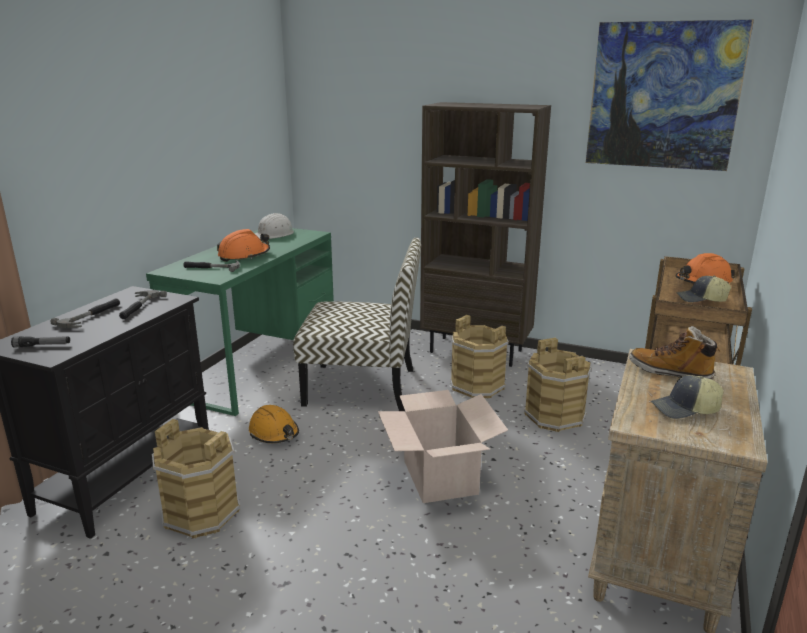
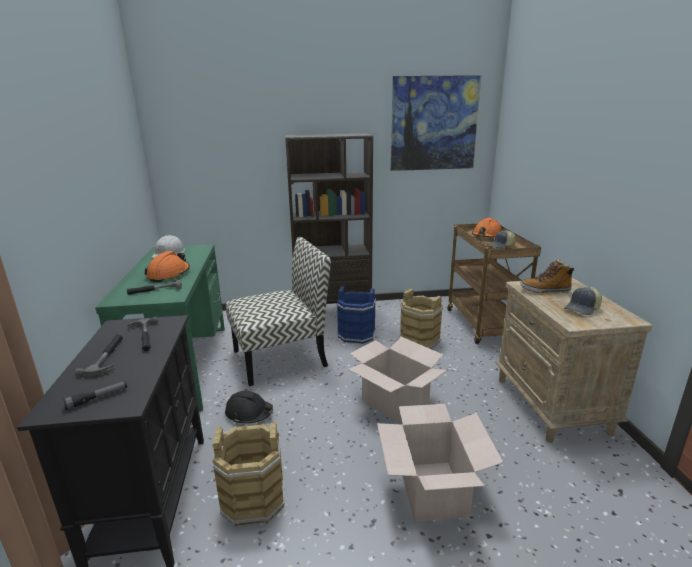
camera: 30 degrees left, 0 degrees up
orange hard hat [249,405,299,443] -> black hard hat [225,391,273,424]
brown bucket [450,315,509,399] -> blue bucket [337,286,376,344]
none -> cardboard box [377,404,503,522]

